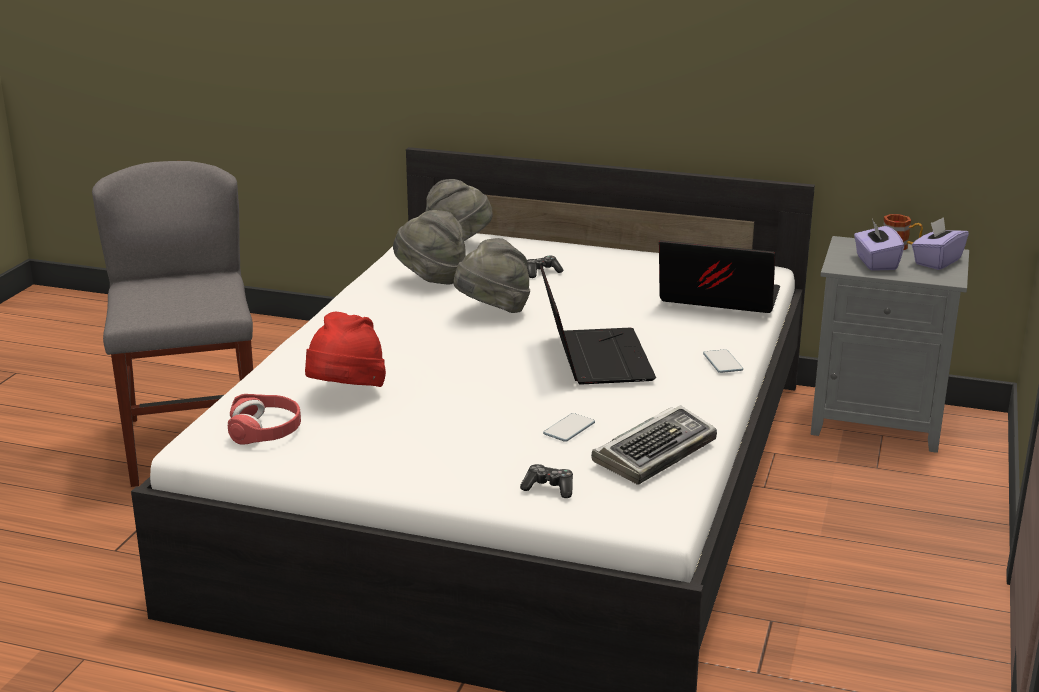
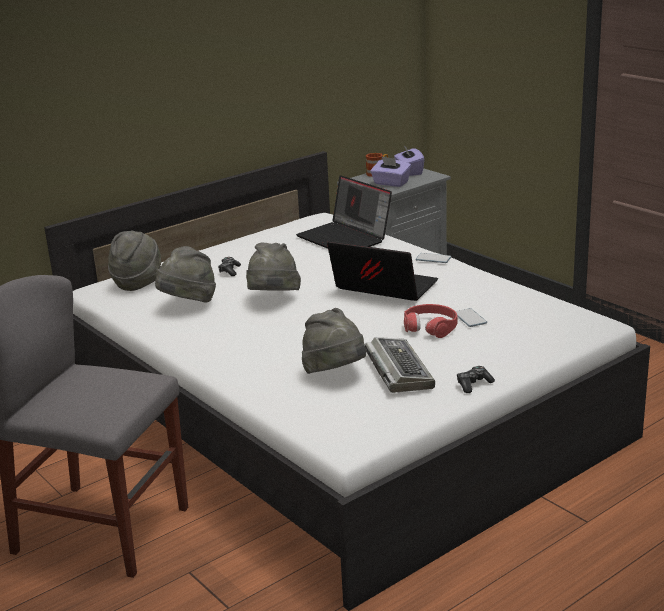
camera: 55 degrees left, 0 degrees up
red headphones [228,394,301,445] -> red headphones moved to [404,304,457,338]
red hat [305,312,386,387] -> grey hat [302,308,366,374]
game controller [520,464,573,498] -> game controller moved to [457,366,495,393]
keyboard [591,405,717,485] -> keyboard moved to [365,337,435,393]
laptop [659,240,780,313] -> laptop turned 90 degrees counterclockwise [296,175,392,249]

